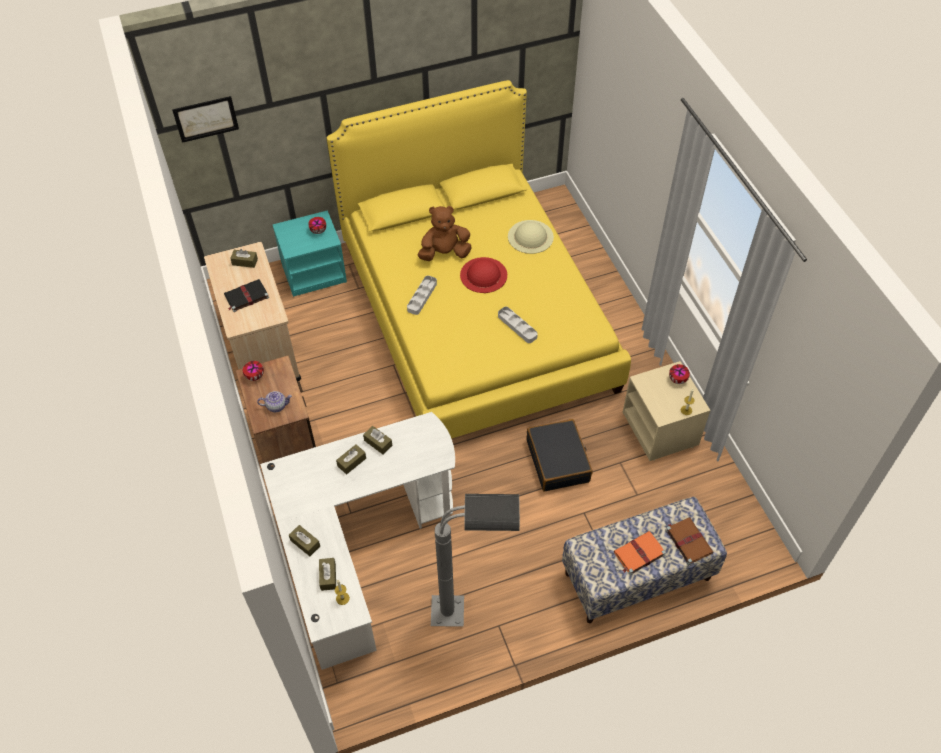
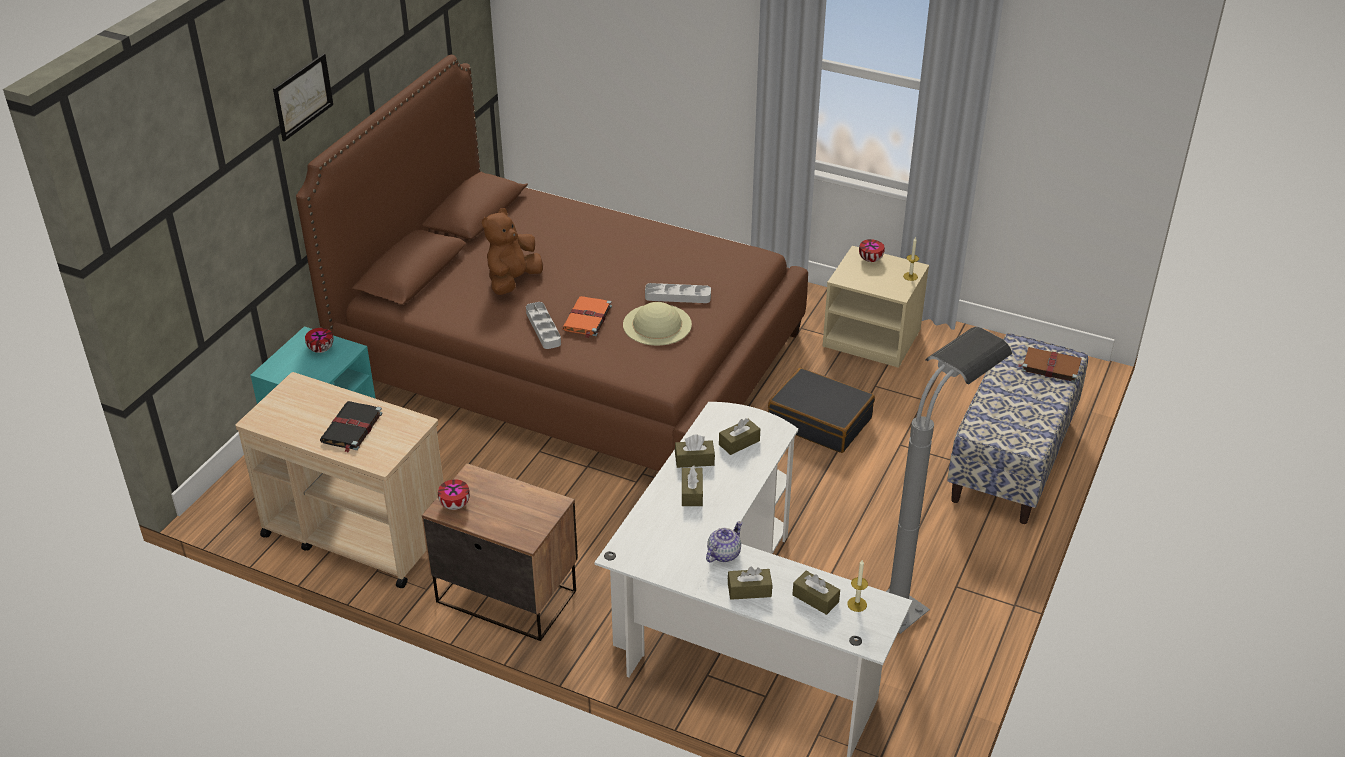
camera: 45 degrees left, 15 degrees down
picture [172,96,239,143] -> picture moved to [273,53,333,141]
brown tissue box [230,249,258,268] -> brown tissue box moved to [719,418,760,455]
teapot [257,391,292,412] -> teapot moved to [706,521,742,562]
yellow bed [327,80,631,439] -> brown bed [296,55,808,471]
red hat [460,257,507,293] -> none
beige hat [508,220,554,254] -> beige hat moved to [623,302,692,346]
orange book [614,531,666,575] -> orange book moved to [562,296,612,338]

